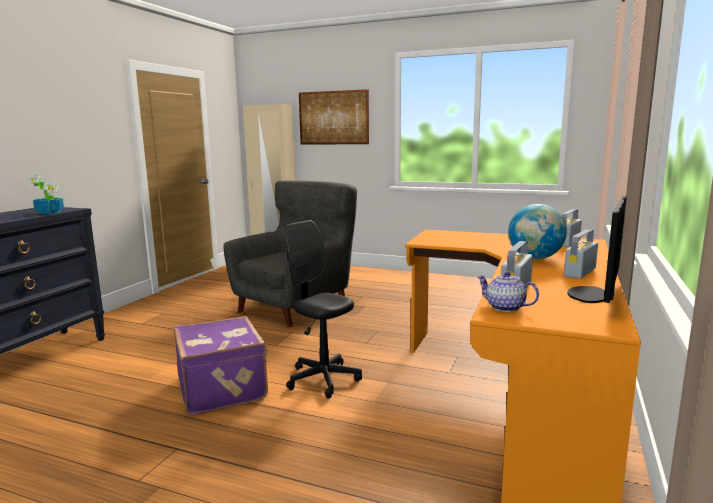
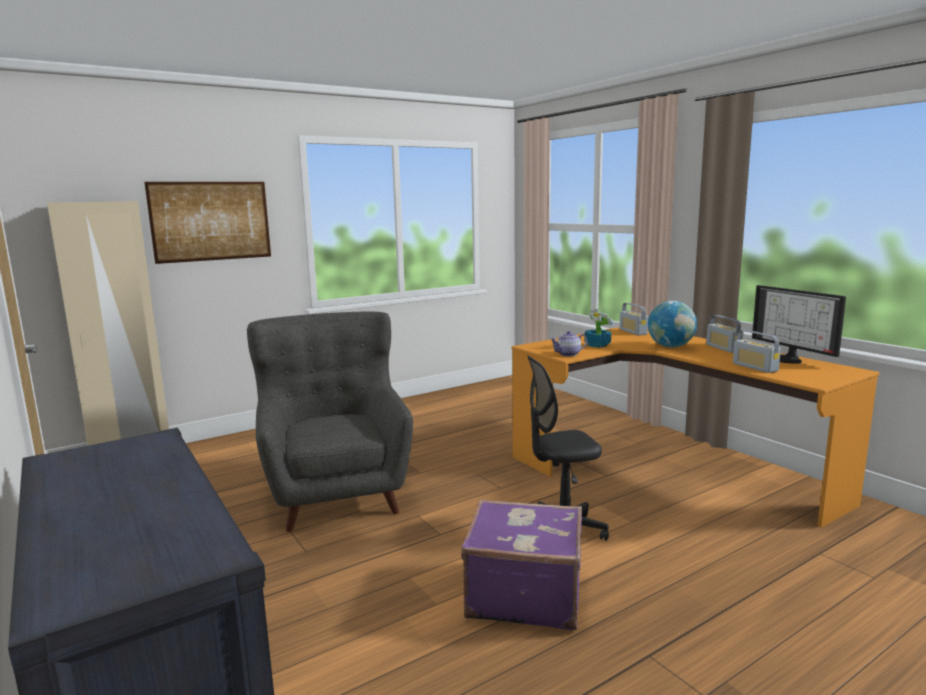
camera: 55 degrees left, 0 degrees up
potted plant [28,175,64,214] -> potted plant moved to [585,309,613,348]
teapot [477,271,539,312] -> teapot moved to [551,331,588,356]

